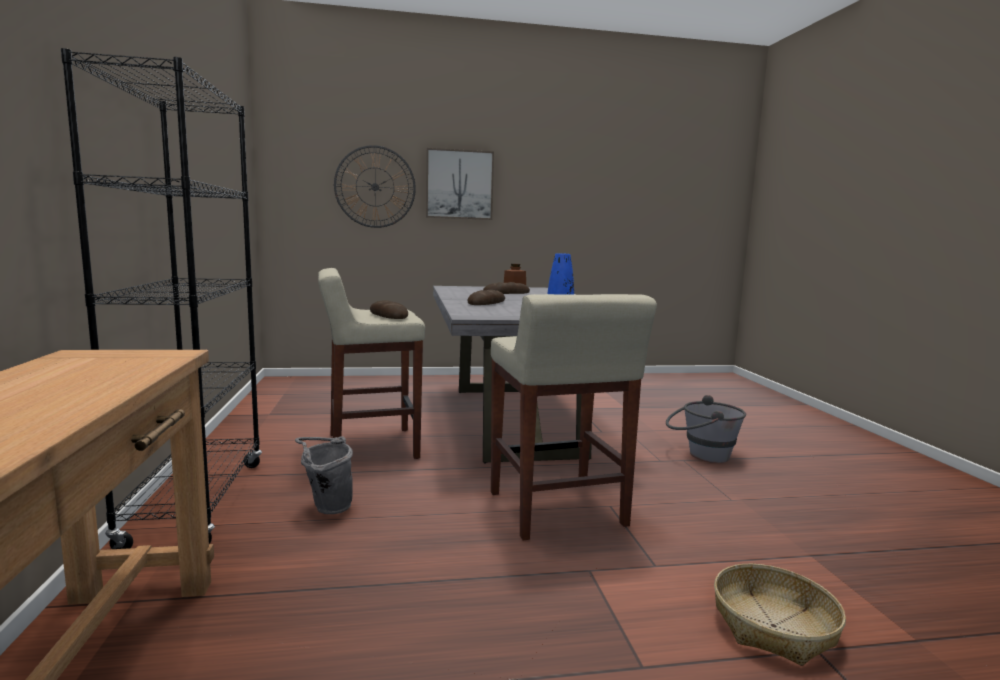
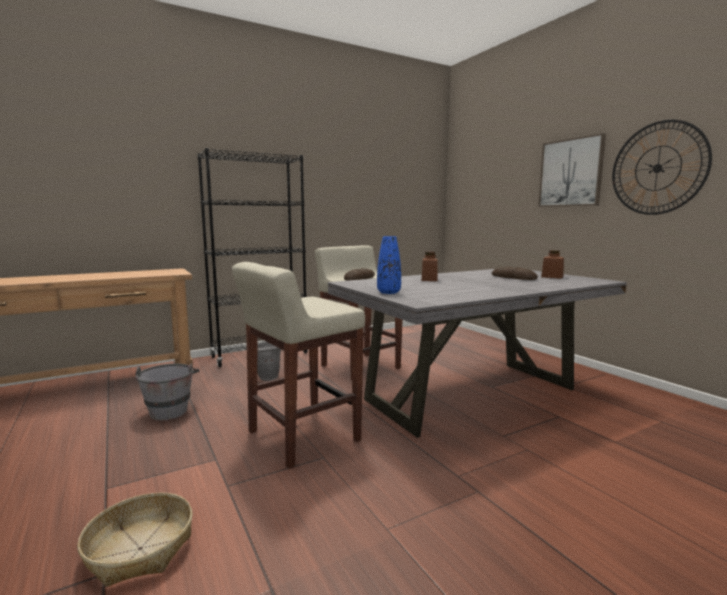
camera: 70 degrees right, 0 degrees up
wall clock [334,145,416,228] -> wall clock moved to [612,119,712,215]
bread [467,290,505,305] -> brown jar [422,252,438,281]
grey bucket [666,395,746,463] -> grey bucket moved to [135,363,200,421]

